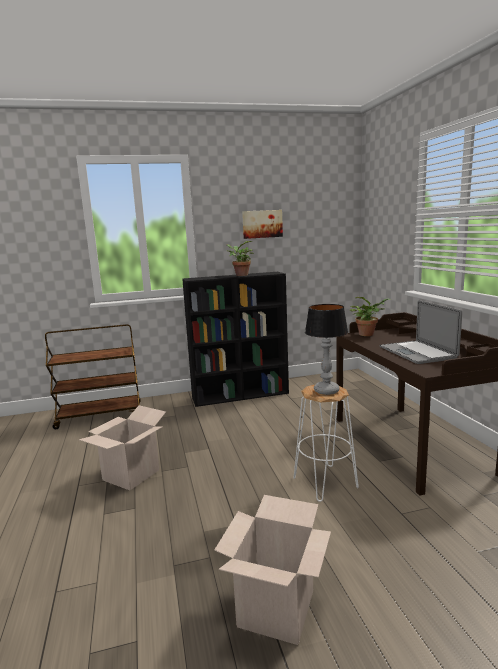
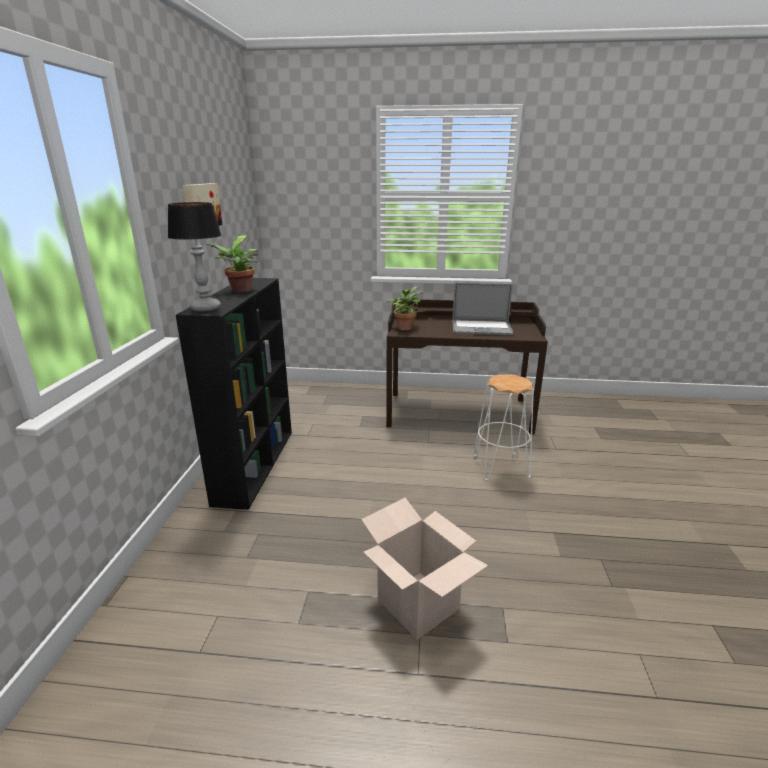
camera: 70 degrees left, 10 degrees up
brown cart [45,324,140,429] -> none
cardboard box [214,495,331,645] -> none
table lamp [305,304,348,395] -> table lamp moved to [168,202,222,312]

